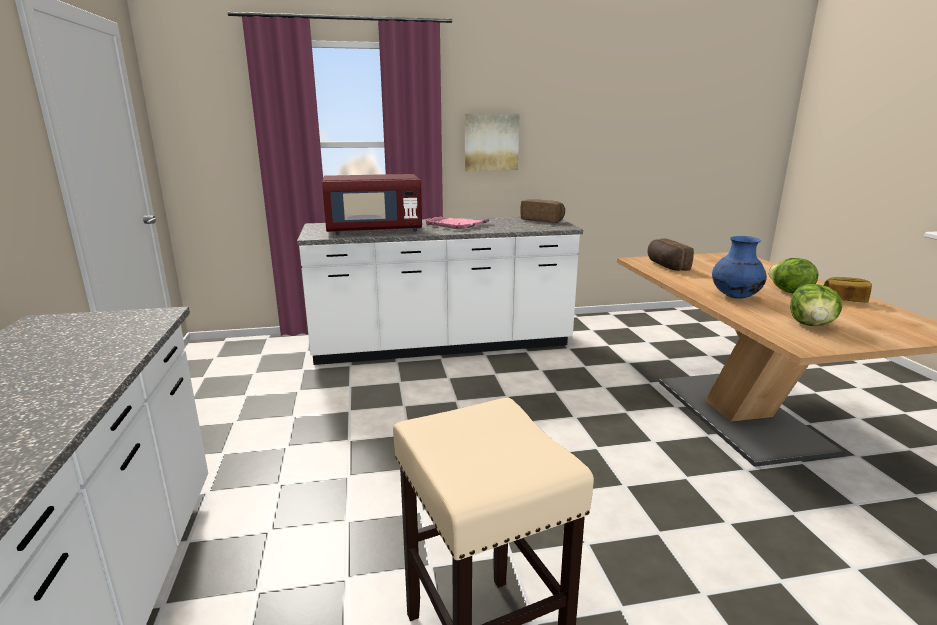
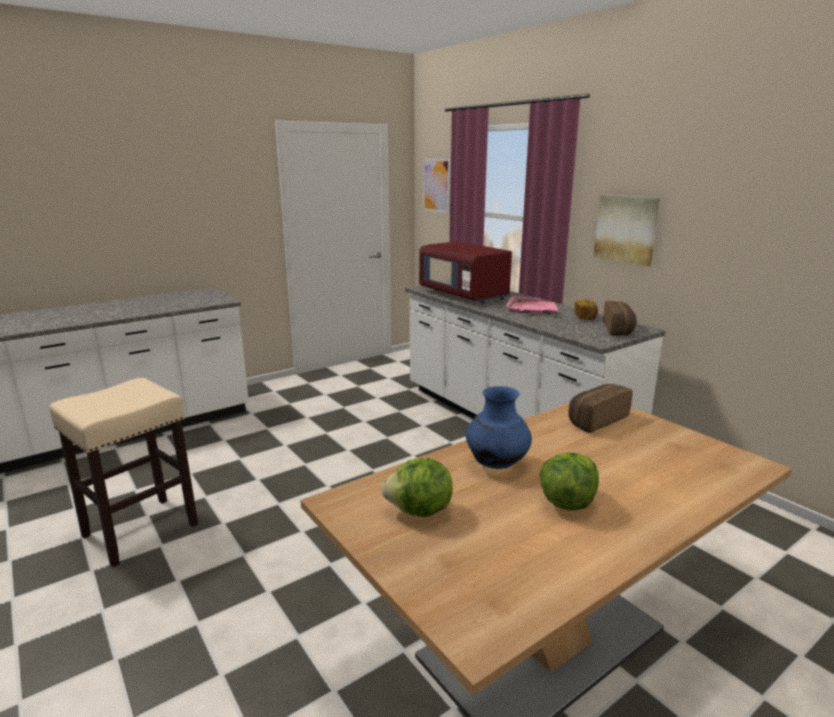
camera: 65 degrees right, 0 degrees up
bread [824,277,872,303] -> bread moved to [575,299,598,320]
none -> picture [423,158,451,214]

